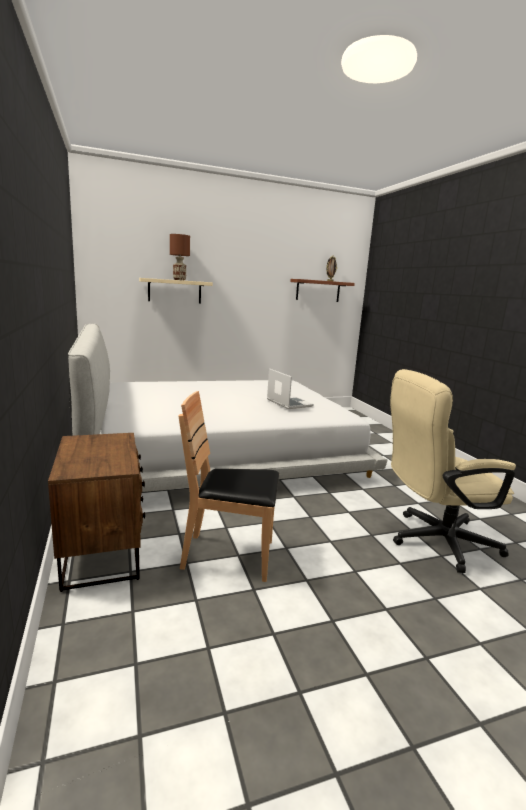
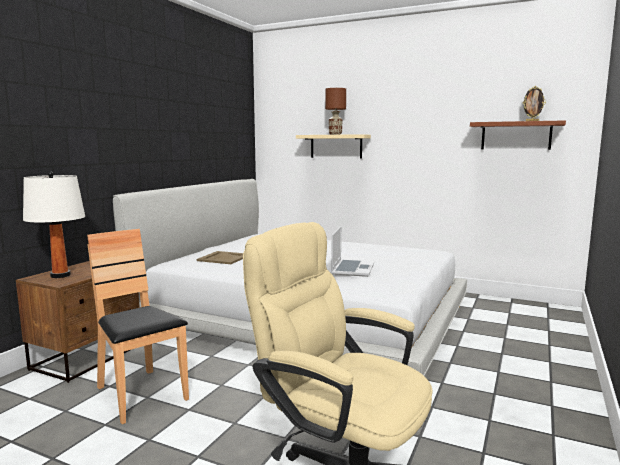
camera: 45 degrees right, 5 degrees down
none -> white table lamp [23,171,85,278]
none -> beige tray [197,251,243,264]

